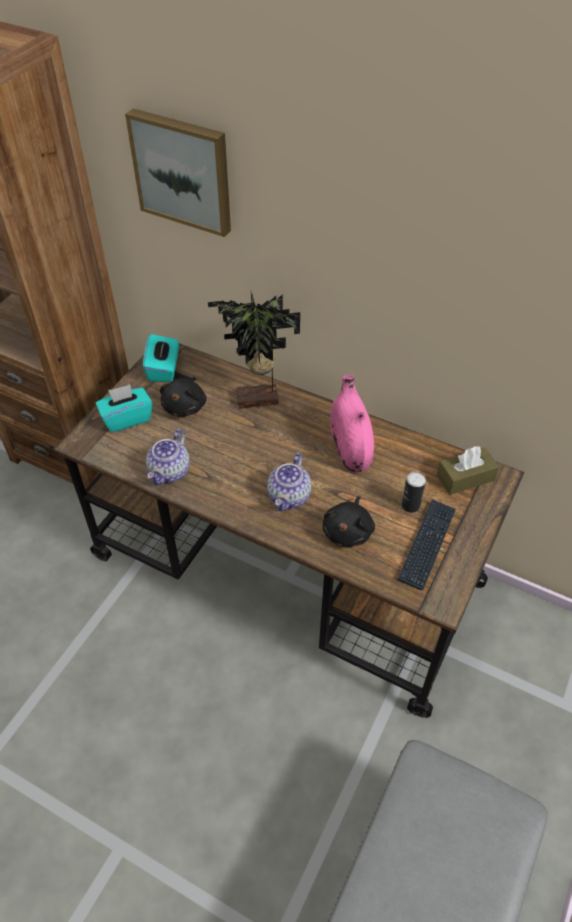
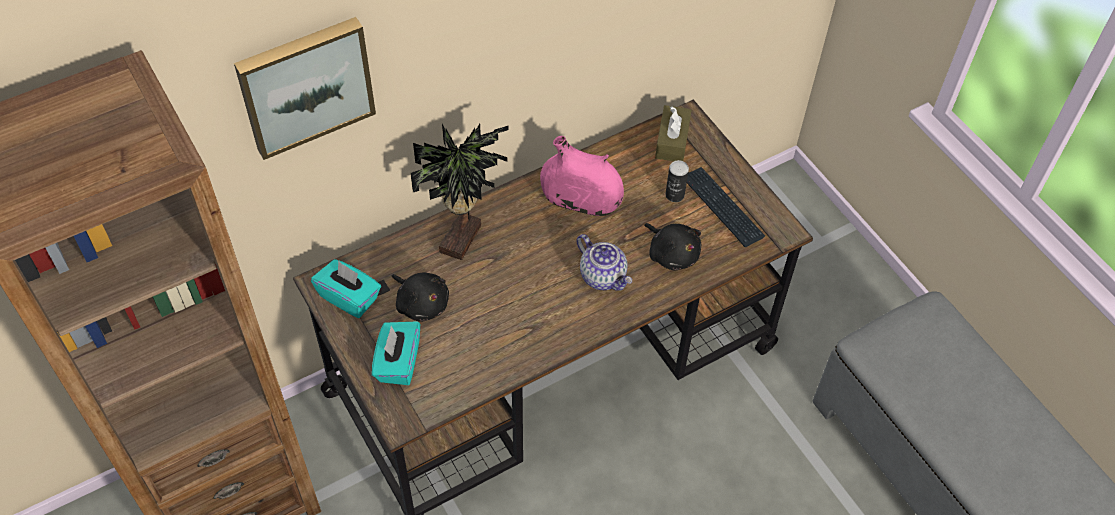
camera: 60 degrees left, 5 degrees up
teapot [146,429,190,485] -> none

